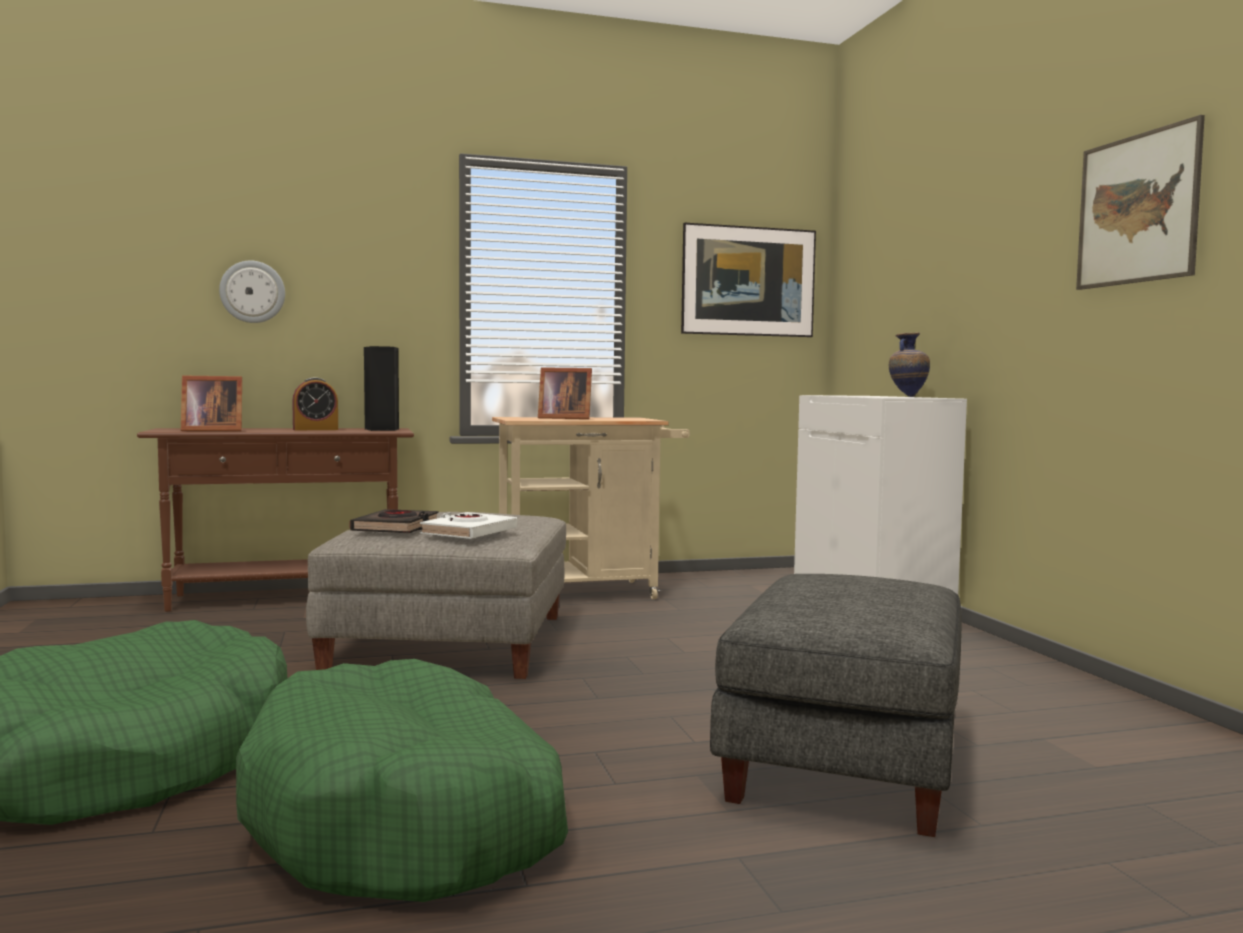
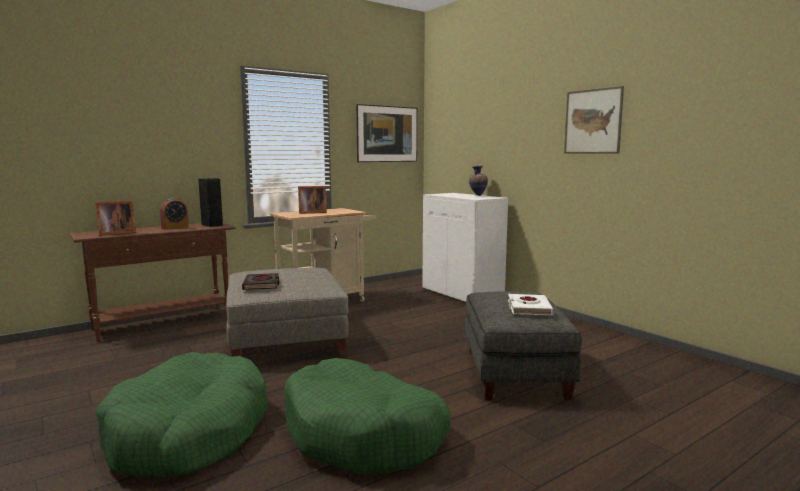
camera: 20 degrees left, 5 degrees up
wall clock [219,261,285,323] -> none
white book [420,512,517,539] -> white book moved to [508,294,554,316]

